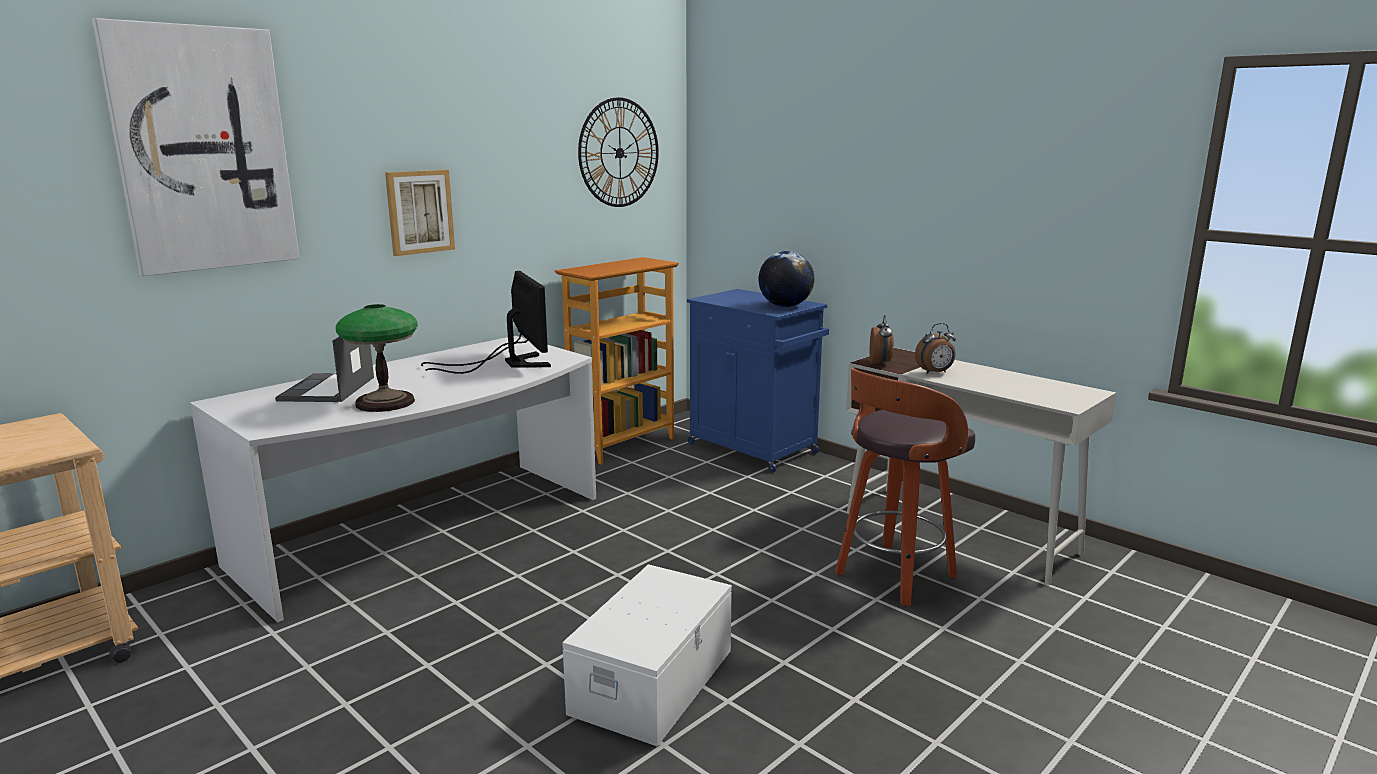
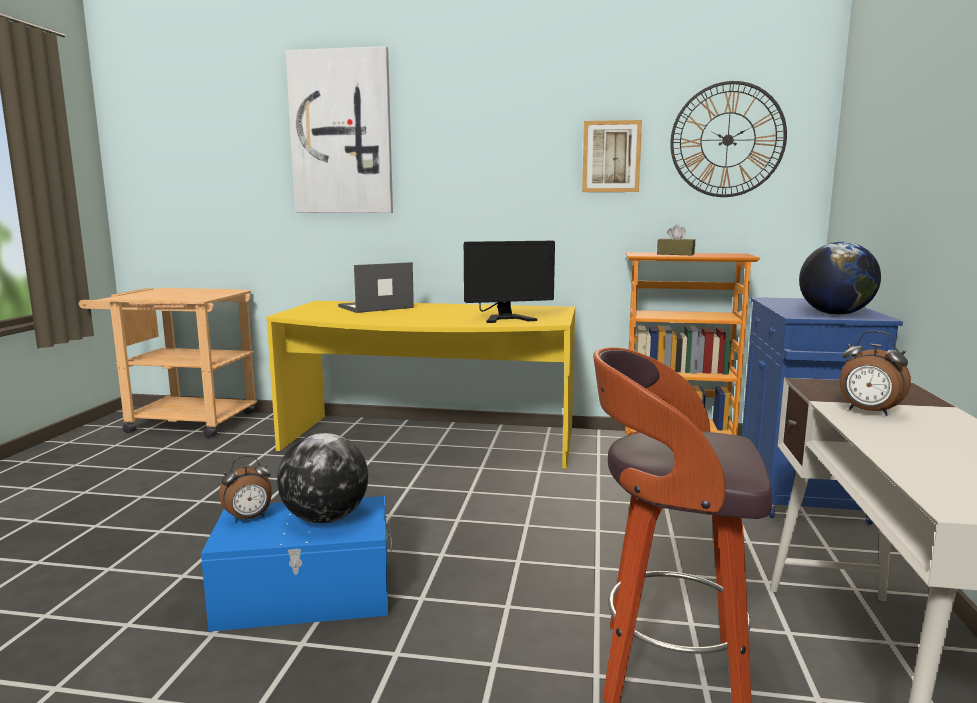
camera: 55 degrees right, 5 degrees down
white desk [190,336,596,622] -> yellow desk [266,301,575,469]
table lamp [336,304,418,412] -> none
picture [385,170,455,256] -> picture moved to [582,120,642,192]
monitor [421,271,551,374] -> monitor turned 45 degrees clockwise [464,241,555,323]
white storage box [562,564,732,747] -> blue storage box [201,496,392,632]
alarm clock [870,315,894,366] -> alarm clock moved to [219,455,272,522]
none -> globe [277,433,368,523]
none -> brown tissue box [657,225,695,255]

